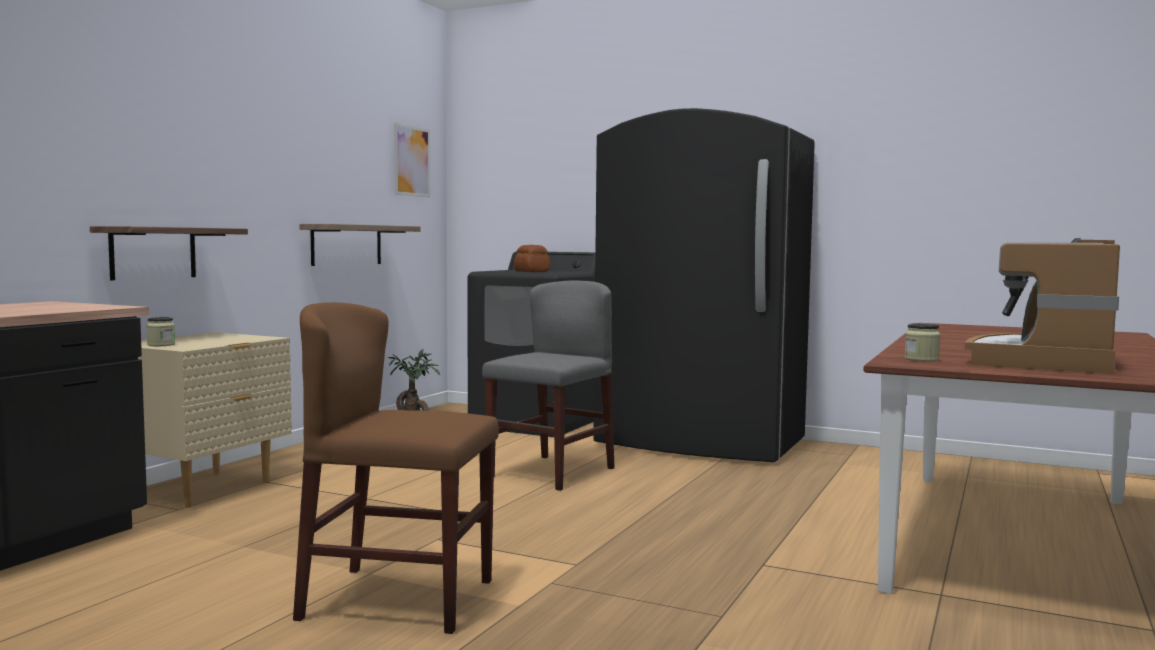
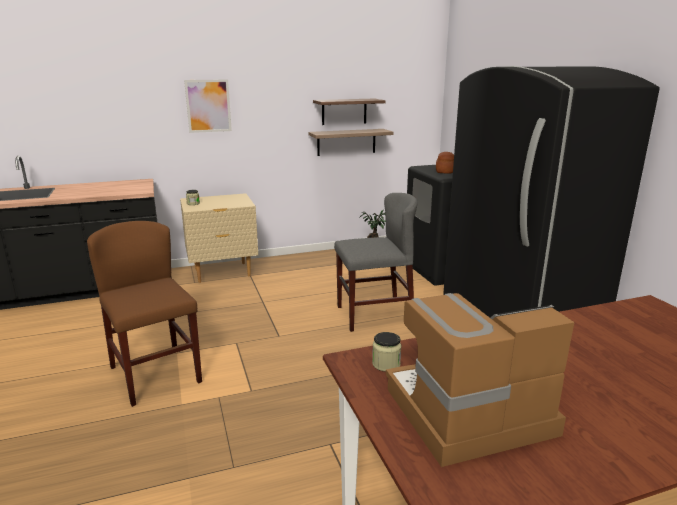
camera: 45 degrees right, 15 degrees up
shelf [90,226,248,280] -> shelf moved to [313,99,385,125]
picture [394,123,430,197] -> picture moved to [184,79,232,133]

